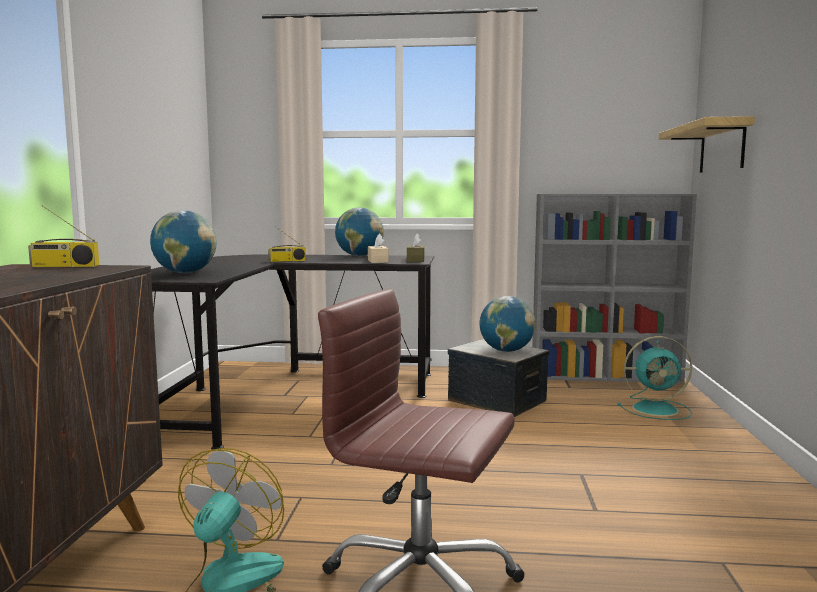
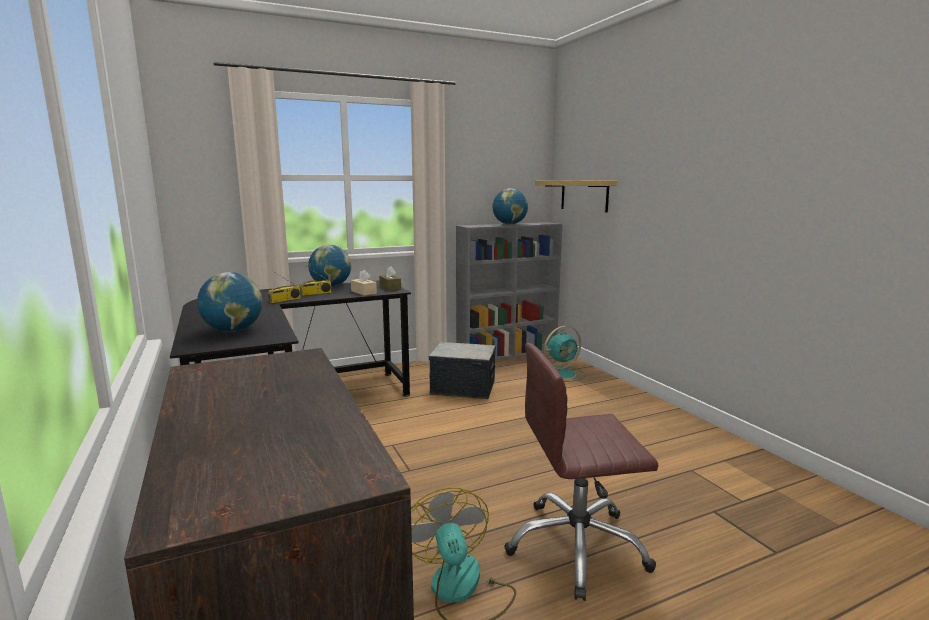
camera: 30 degrees left, 5 degrees up
radio [28,205,99,267] -> radio moved to [299,265,331,296]
globe [479,296,536,352] -> globe moved to [492,188,528,225]

